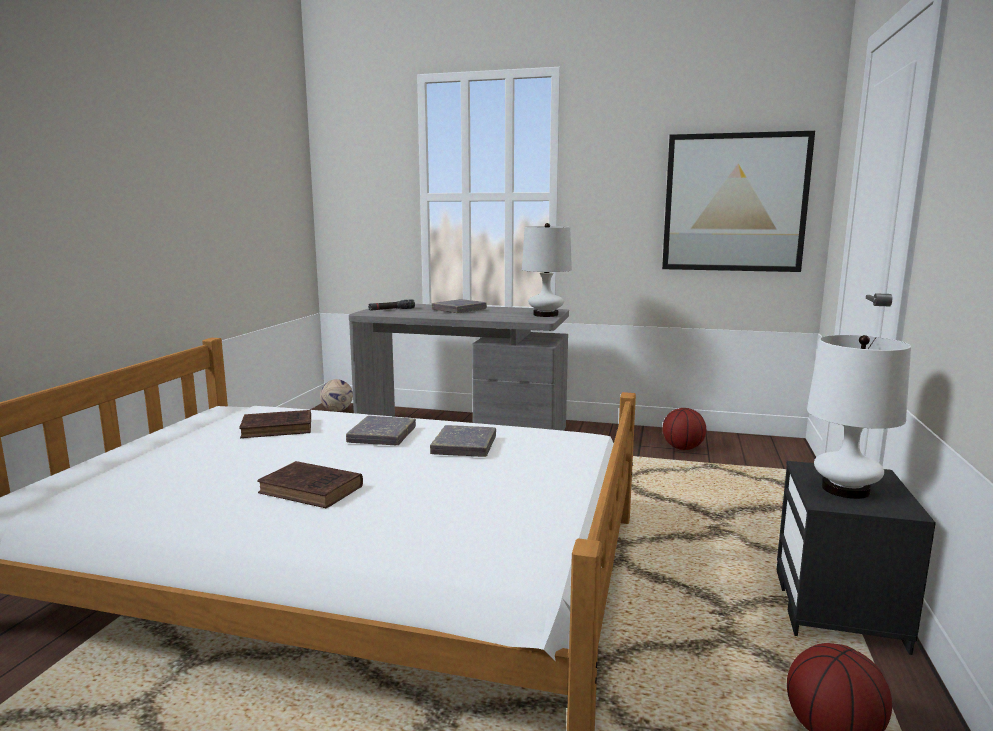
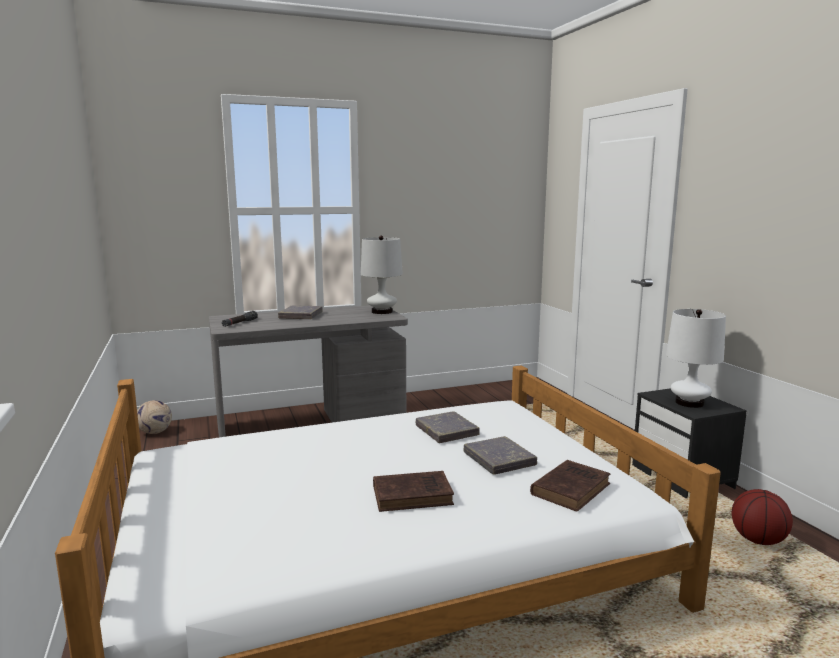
camera: 35 degrees left, 0 degrees up
brown book [239,410,311,438] -> brown book moved to [530,460,610,512]
grey book [346,416,416,445] -> grey book moved to [464,436,537,475]
picture [662,131,815,272] -> none
basketball [663,408,706,450] -> none

